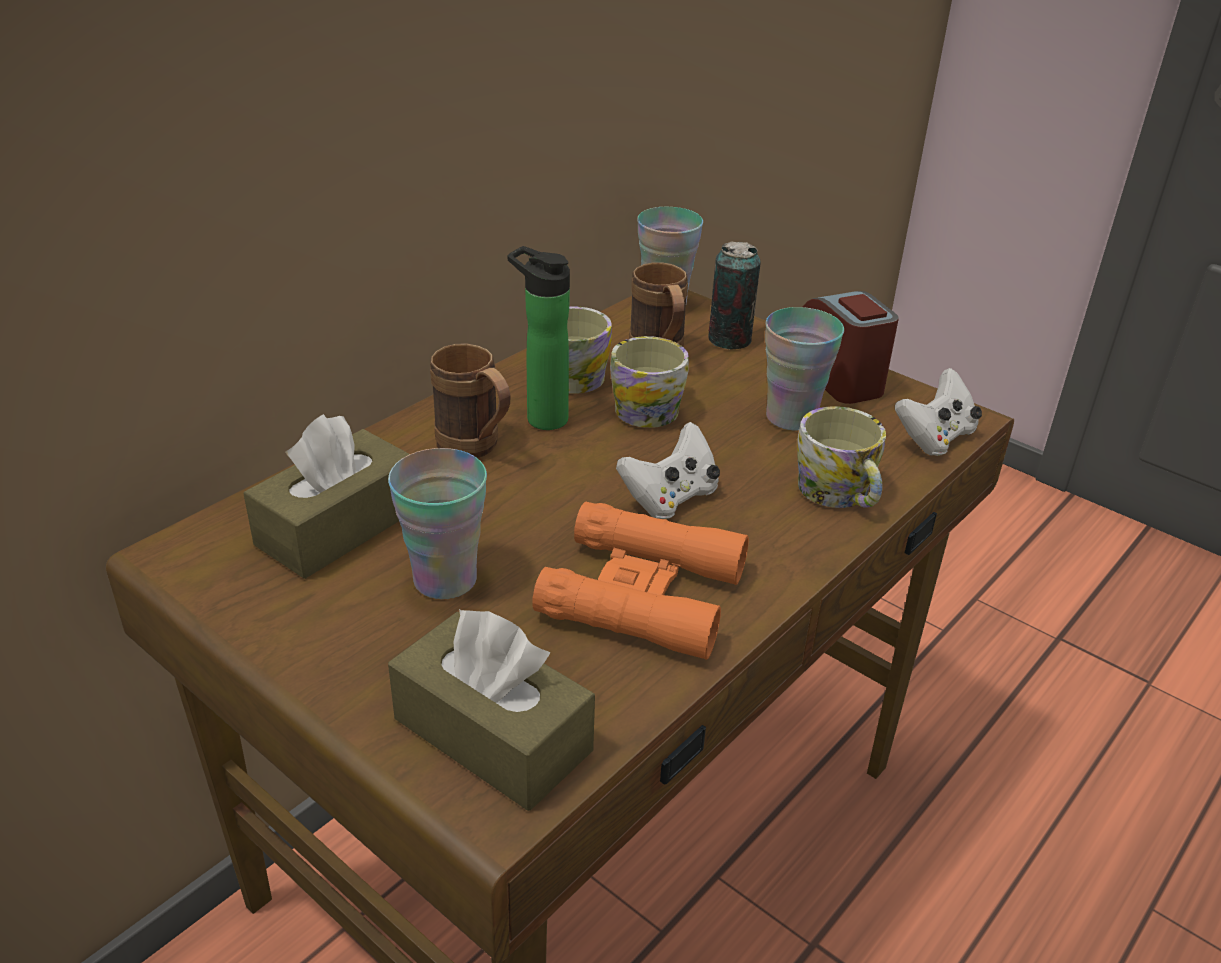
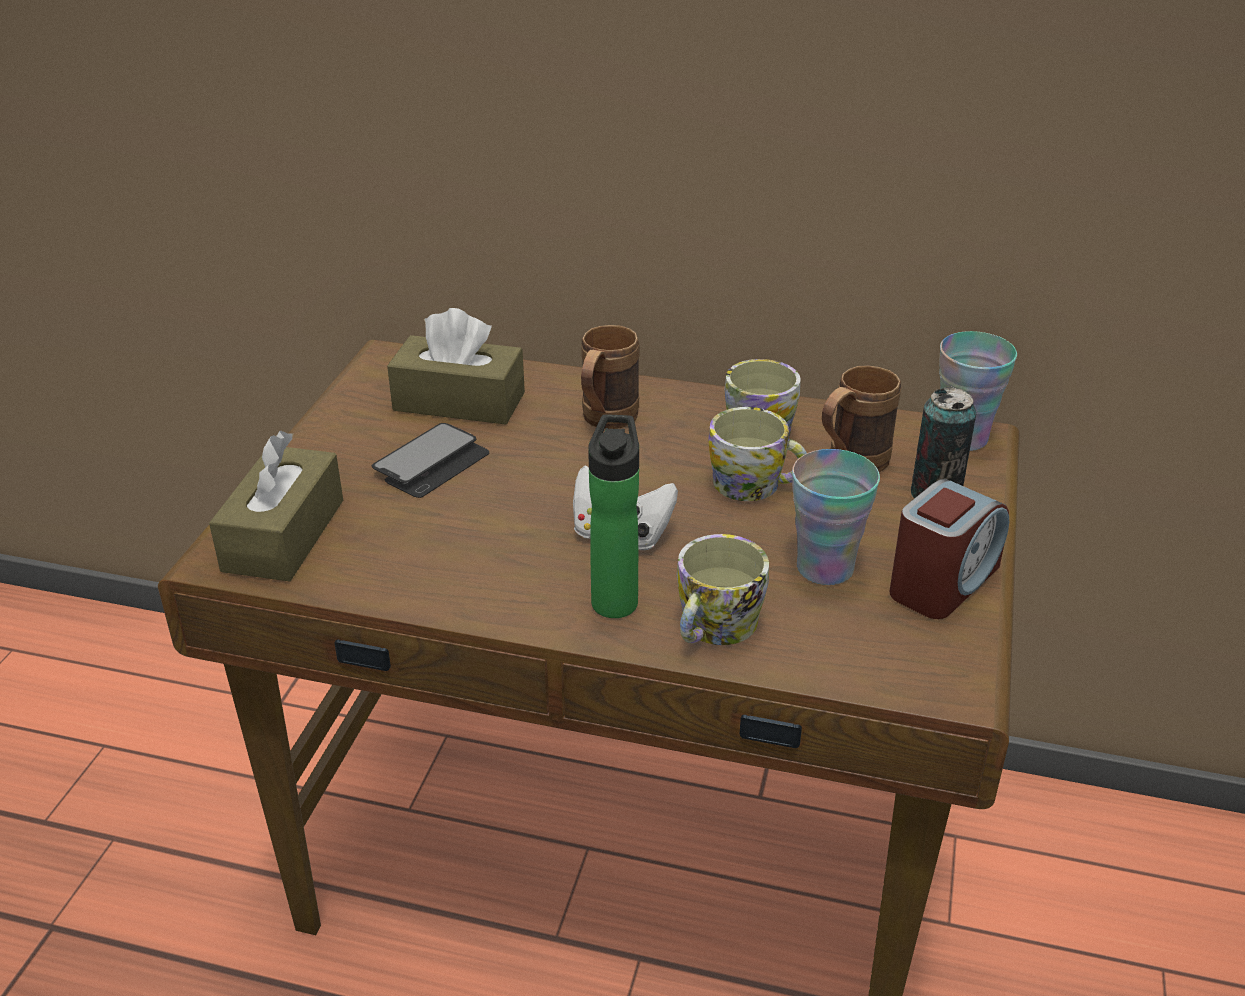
camera: 65 degrees right, 0 degrees up
cup [388,448,487,599] -> phone [372,423,489,498]
bottle [508,246,570,430] -> bottle moved to [588,415,639,618]
orange binoculars [532,502,749,660] -> none
white game controller [895,368,982,456] -> none

